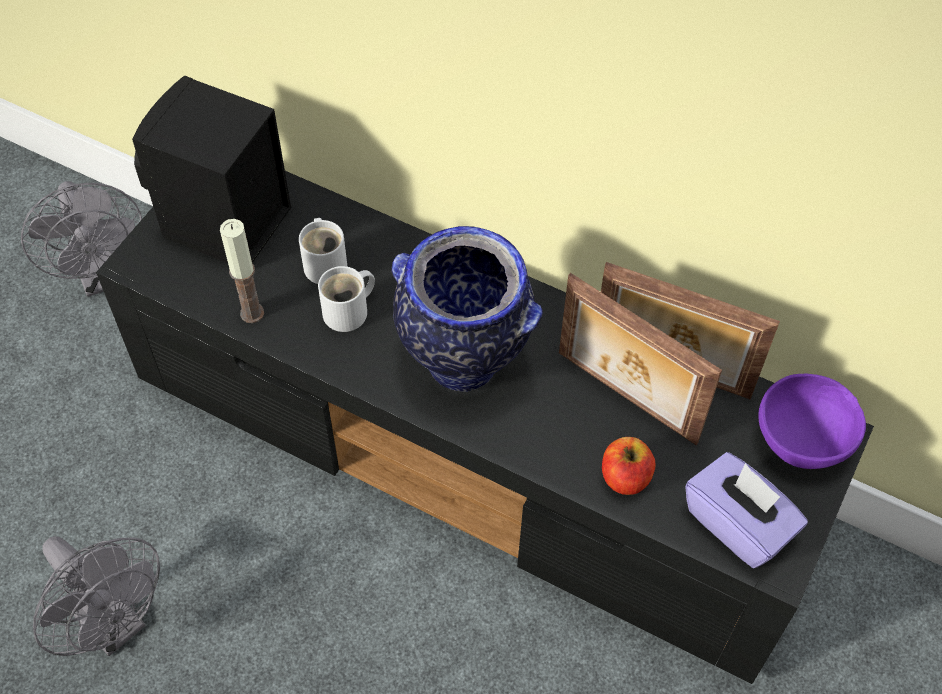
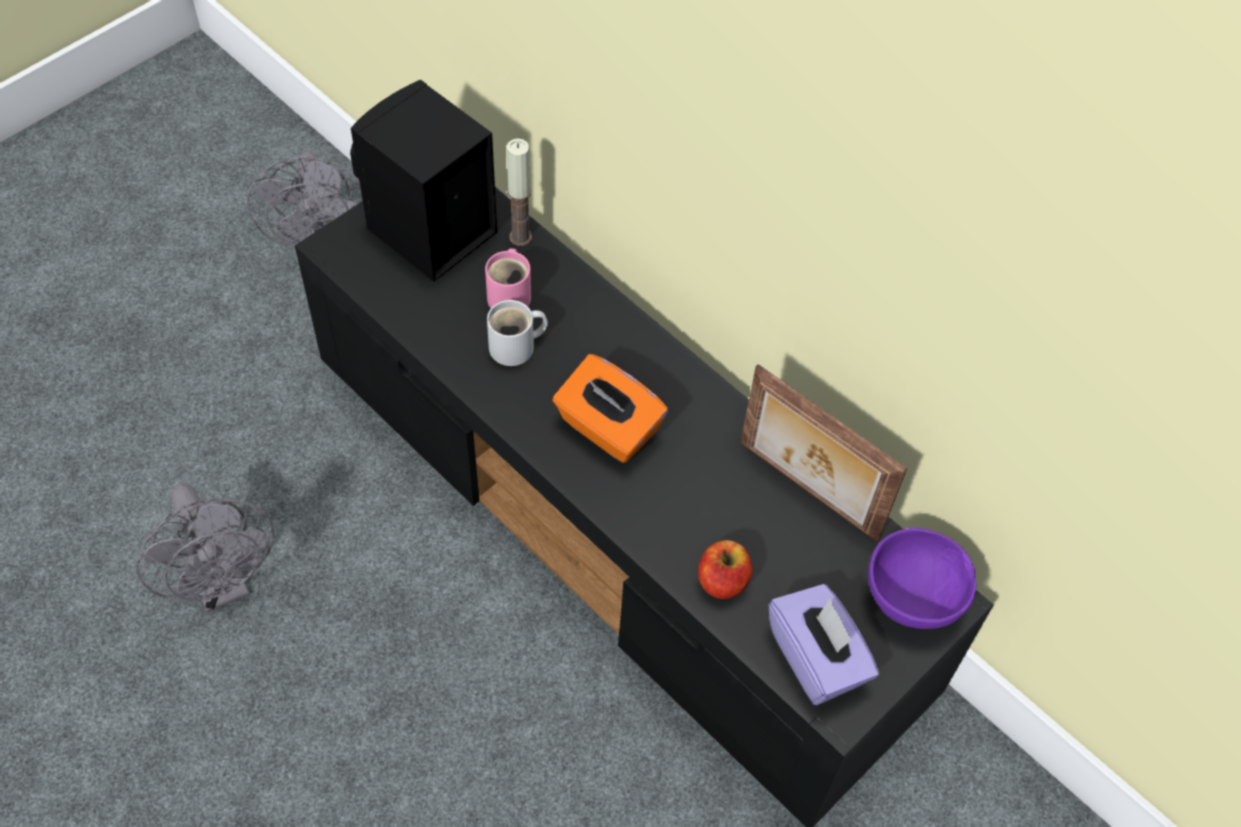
camera: 15 degrees right, 0 degrees up
candle [220,219,264,323] -> candle moved to [506,138,532,246]
white mug [299,218,347,284] -> pink mug [485,248,531,308]
vase [391,226,543,392] -> orange tissue box [553,354,668,463]
picture frame [559,273,722,445] -> none

